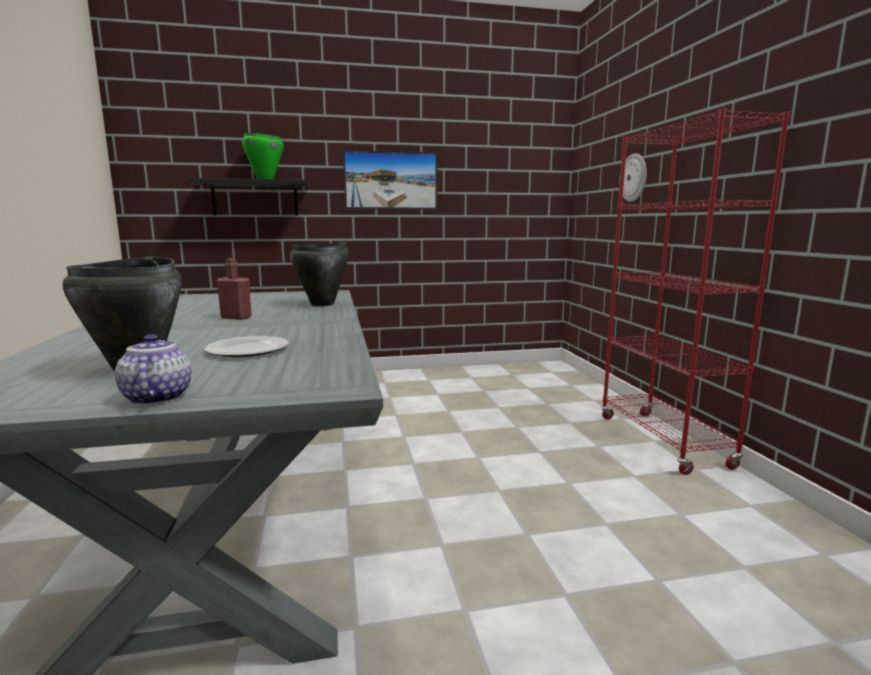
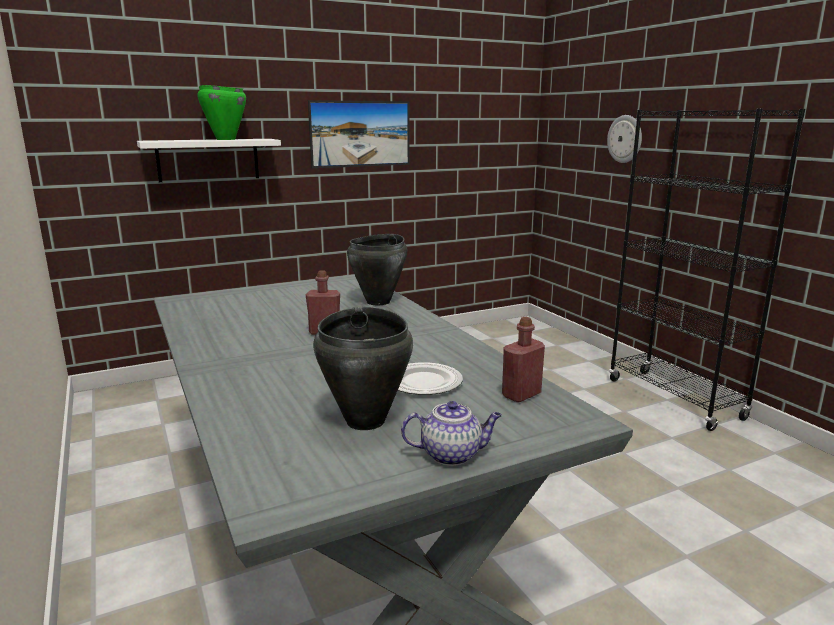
camera: 15 degrees left, 5 degrees up
teapot [115,334,192,405] -> teapot turned 120 degrees clockwise [401,401,502,466]
black shelf [188,178,309,216] -> white shelf [137,139,281,182]
red bookcase [601,108,790,475] -> black bookcase [609,109,805,431]
none -> red bottle [502,317,545,403]

